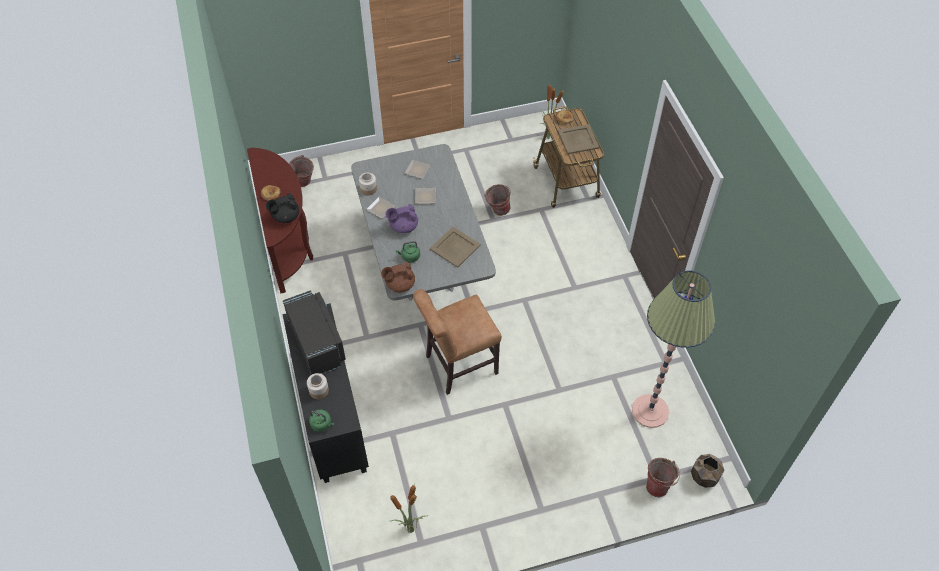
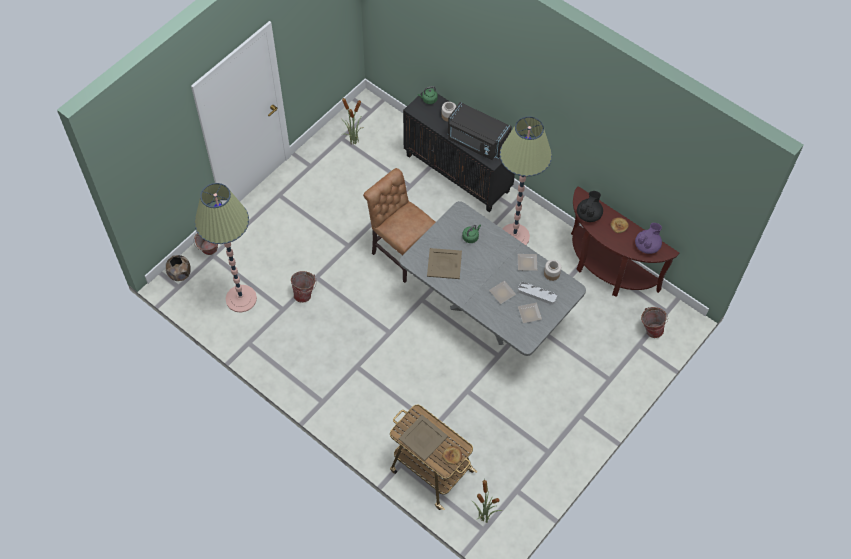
camera: 145 degrees right, 5 degrees up
brown teapot [381,262,415,292] -> none
purple teapot [386,204,418,233] -> purple teapot moved to [635,223,662,254]
brown chair [413,289,502,395] -> brown chair turned 75 degrees counterclockwise [363,168,435,283]
bucket [484,184,511,216] -> bucket moved to [291,271,317,303]
none -> floor lamp [500,117,552,245]
none -> grey tray [518,282,557,305]

